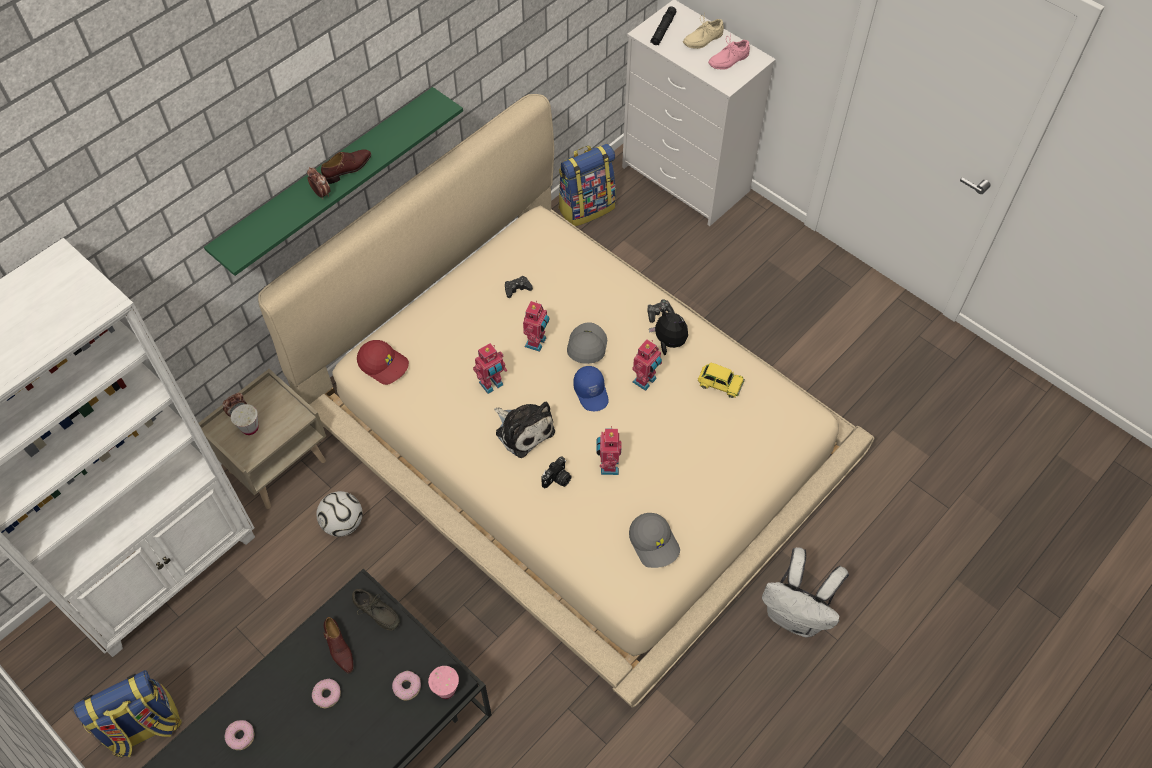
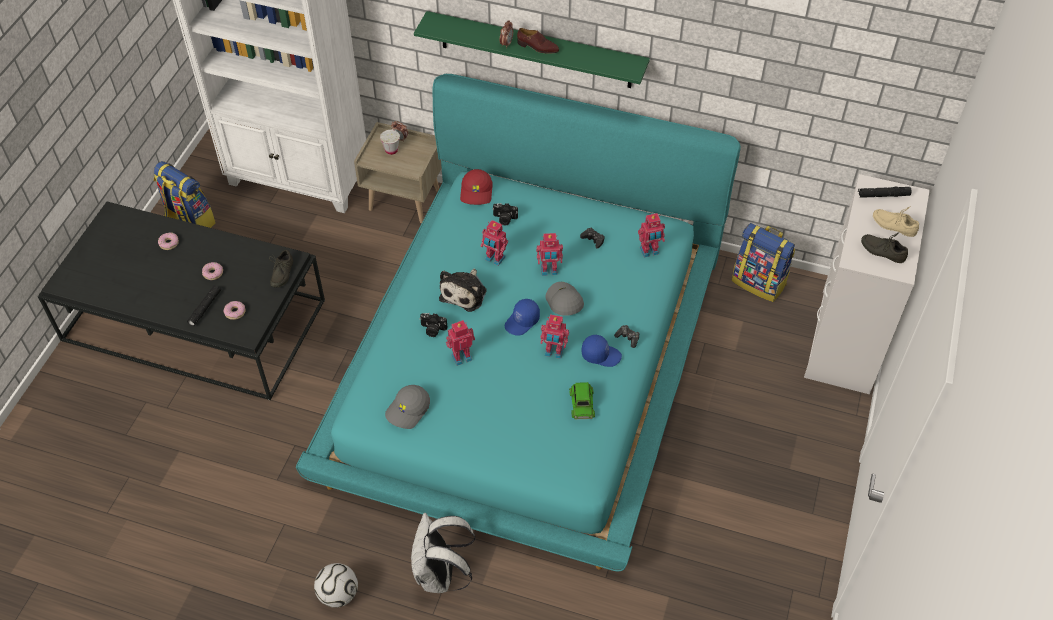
camera: 65 degrees right, 5 degrees down
beige bed [258,94,874,708] -> turquoise bed [296,74,741,571]
football [316,491,363,537] -> football moved to [314,563,358,608]
brown shoe [323,617,354,673] -> none
pink cup [428,666,459,699] -> none
grey cap [567,322,607,364] -> grey cap turned 90 degrees counterclockwise [546,282,584,316]
plush toy [649,308,688,355] -> blue cap [582,335,622,367]
yellow toy car [698,362,745,398] -> green toy car [569,382,595,419]
pink shoe [708,33,750,70] -> grey shoe [861,233,908,263]
none -> black flashlight [187,286,222,326]
none -> camera [493,203,518,225]
none -> toy robot [638,213,665,257]

